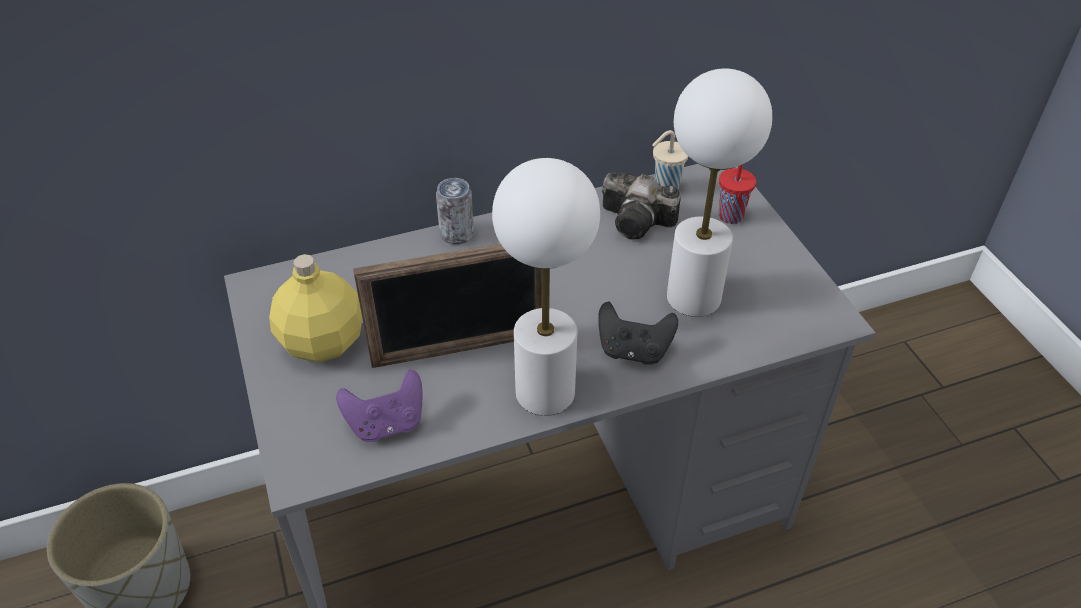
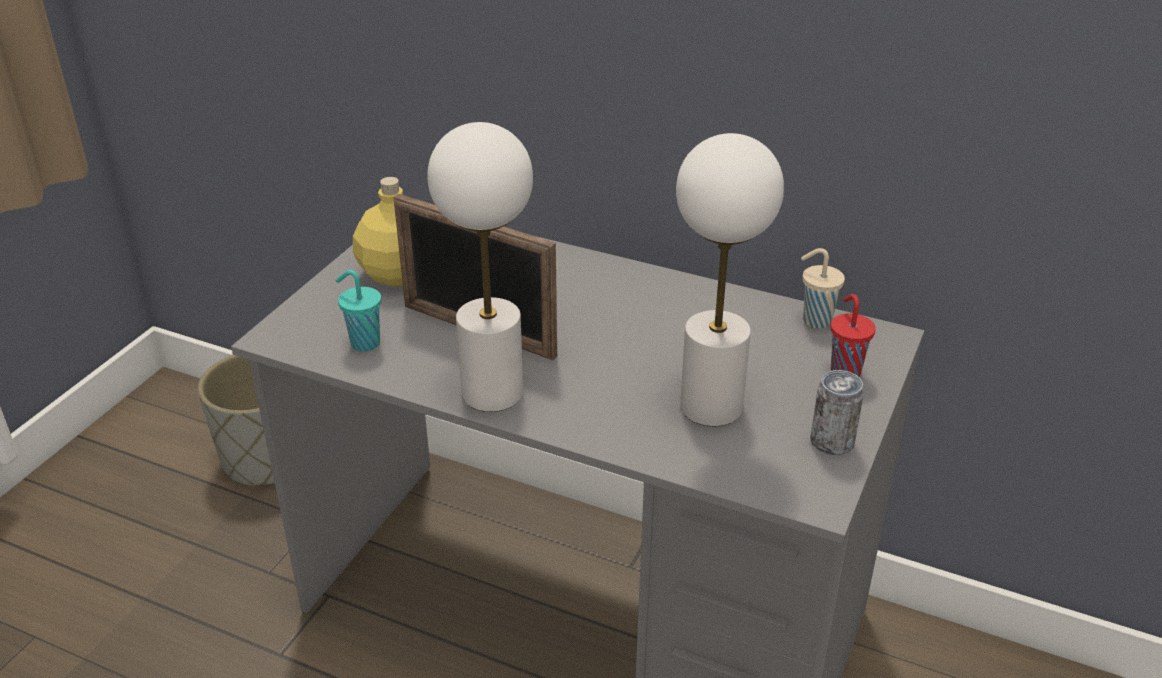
camera: 45 degrees right, 10 degrees down
purple game controller [336,370,423,442] -> turquoise cup [336,270,381,352]
can [436,178,474,245] -> can moved to [810,370,864,455]
black game controller [598,302,678,365] -> none
camera [602,173,681,240] -> none

